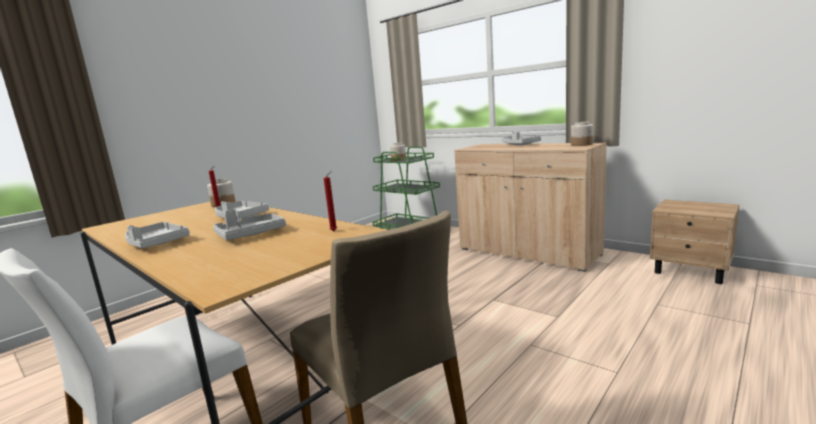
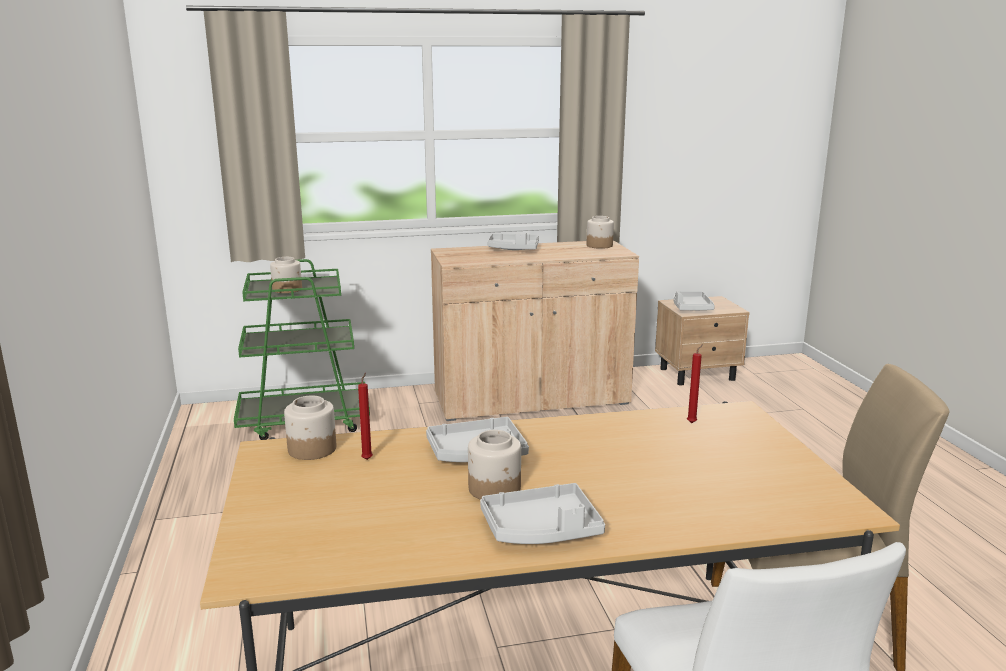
camera: 55 degrees left, 5 degrees up
grey tray [213,209,286,240] -> grey tray moved to [674,291,715,311]
none -> jar [468,430,521,500]

